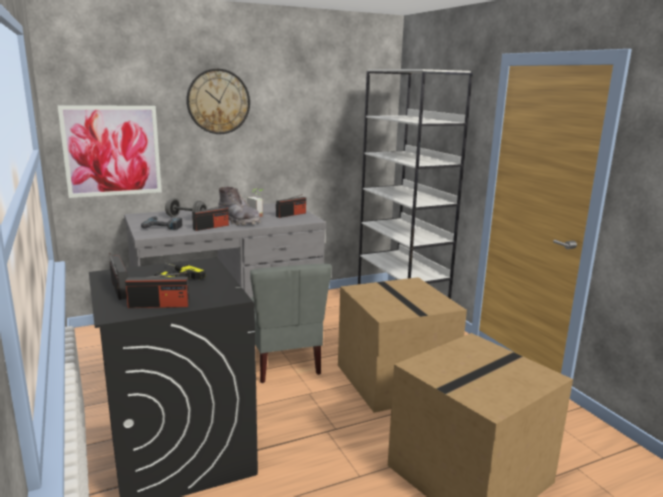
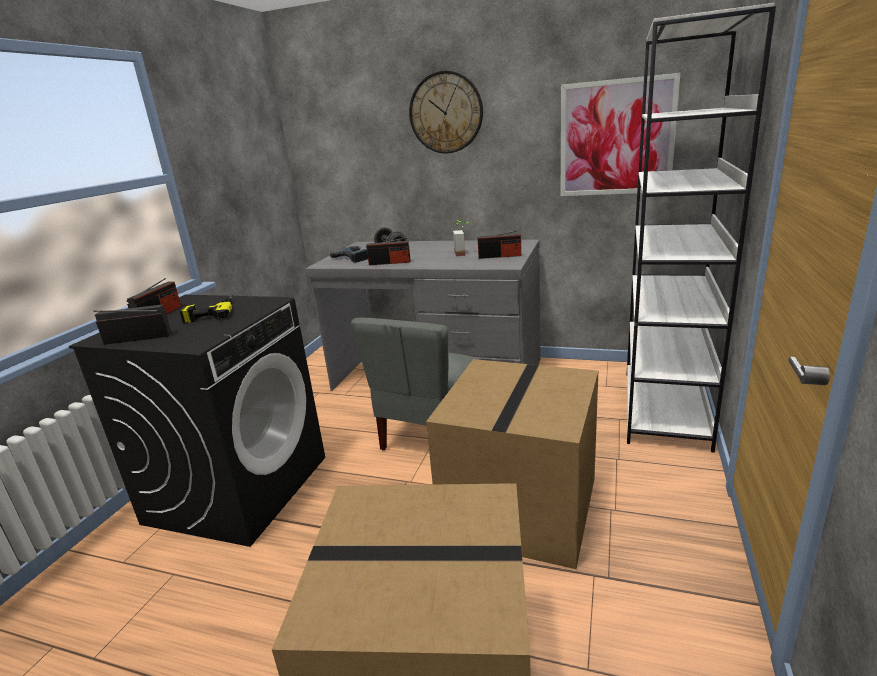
camera: 45 degrees right, 5 degrees up
picture [58,106,162,198] -> picture moved to [561,73,680,196]
radio [125,272,190,308] -> radio turned 135 degrees clockwise [94,305,172,345]
grey boot [218,187,261,225] -> none

